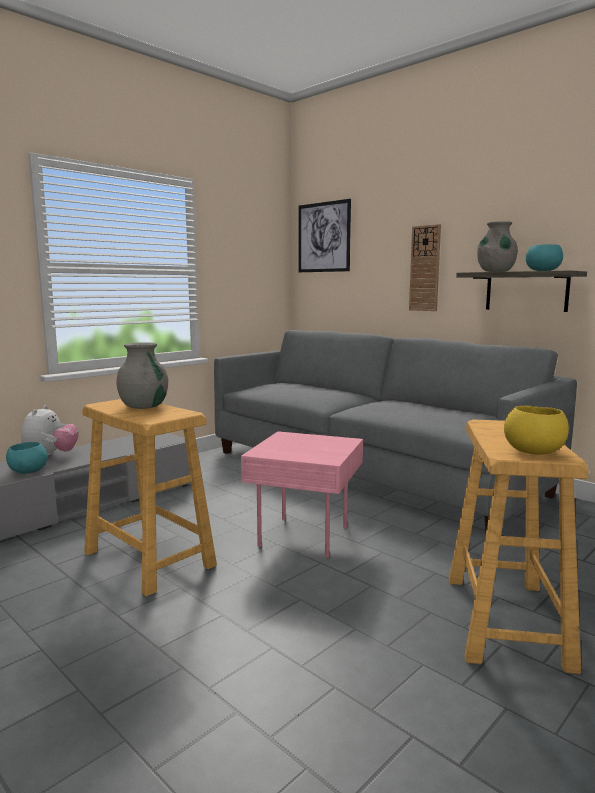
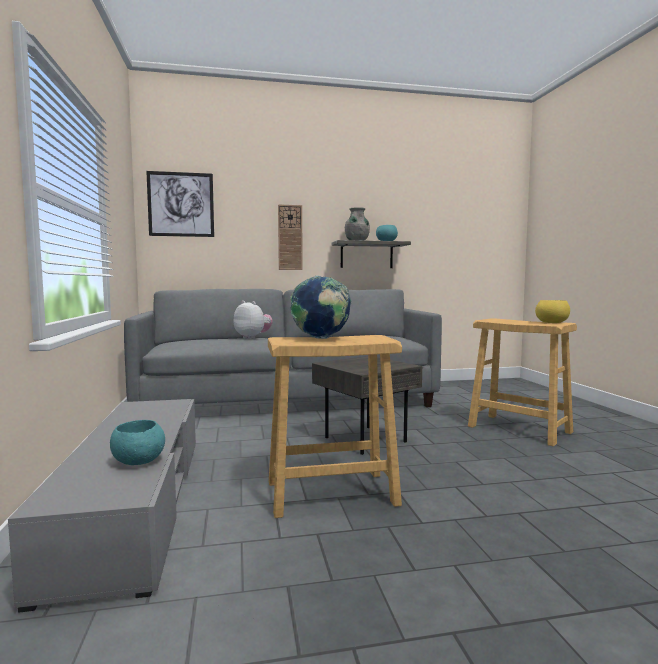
camera: 55 degrees left, 5 degrees down
plush toy [21,405,79,455] -> plush toy moved to [234,301,273,339]
grey vase [116,342,168,409] -> globe [290,276,351,339]
pink side table [241,431,363,558] -> grey side table [312,356,422,455]

